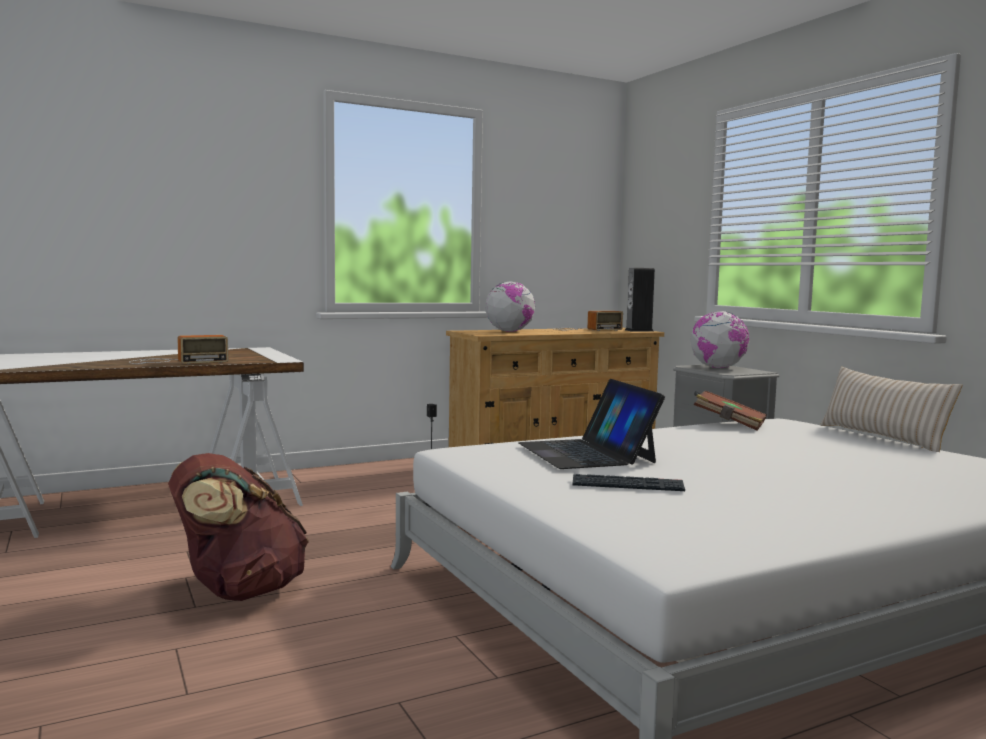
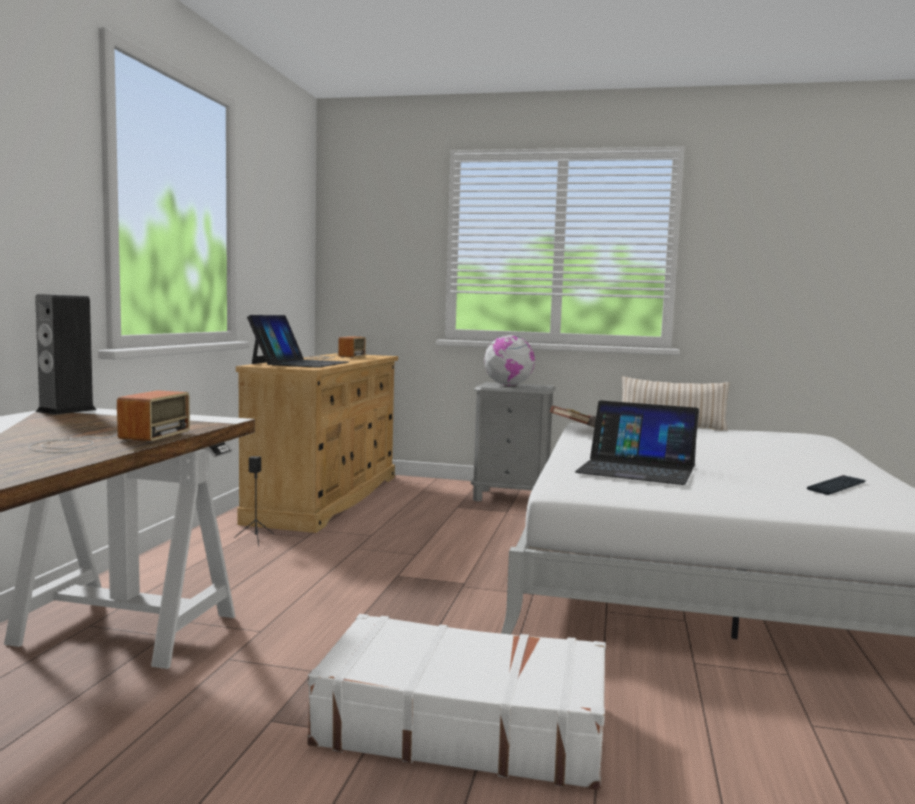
camera: 50 degrees left, 0 degrees up
brown backpack [168,453,309,601] -> white suitcase [307,614,606,790]
globe [485,281,535,332] -> laptop [247,315,349,368]
keyboard [573,474,685,491] -> keyboard moved to [807,475,866,495]
speaker [625,268,655,331] -> speaker moved to [35,294,97,415]

